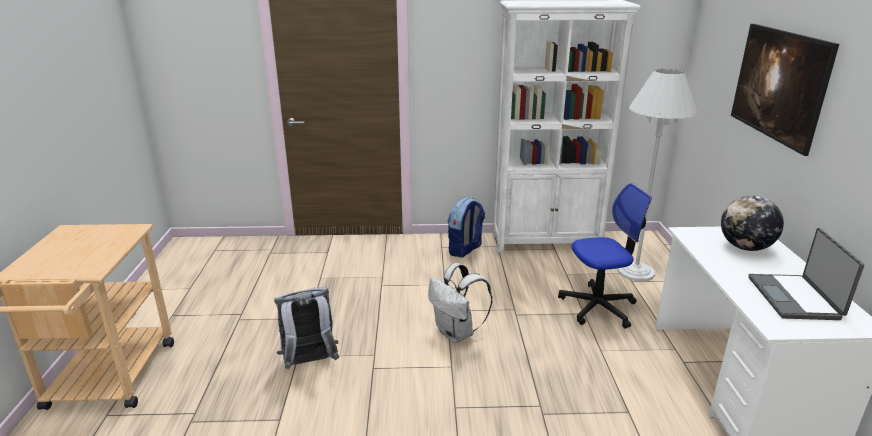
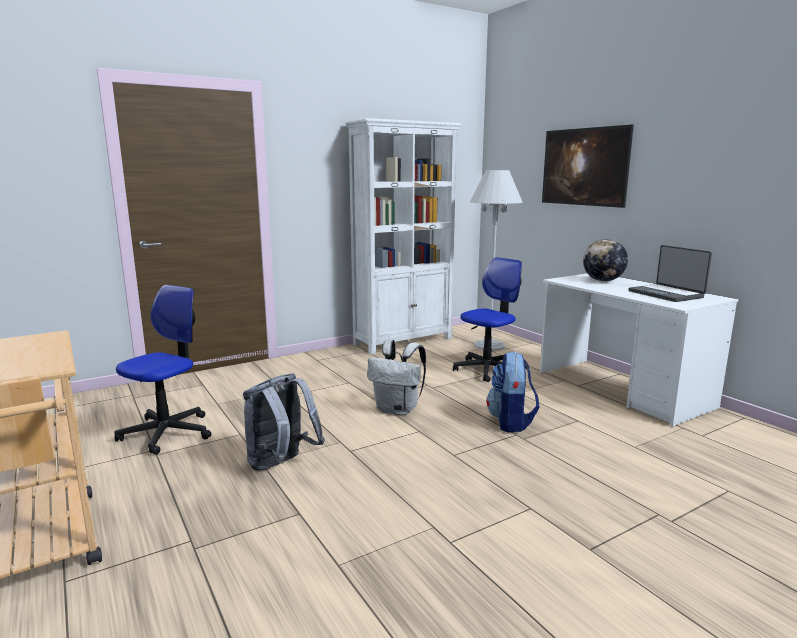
camera: 30 degrees left, 10 degrees down
backpack [447,198,485,257] -> backpack moved to [486,351,540,433]
none -> office chair [114,285,211,455]

